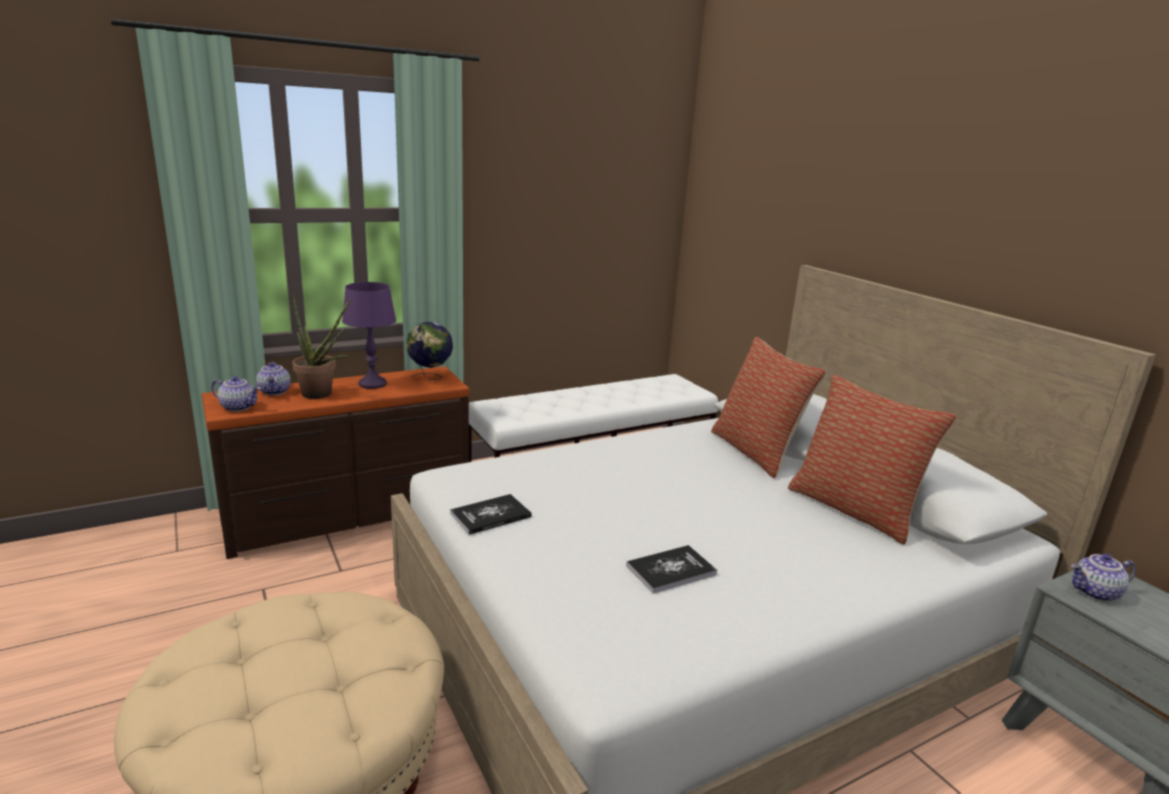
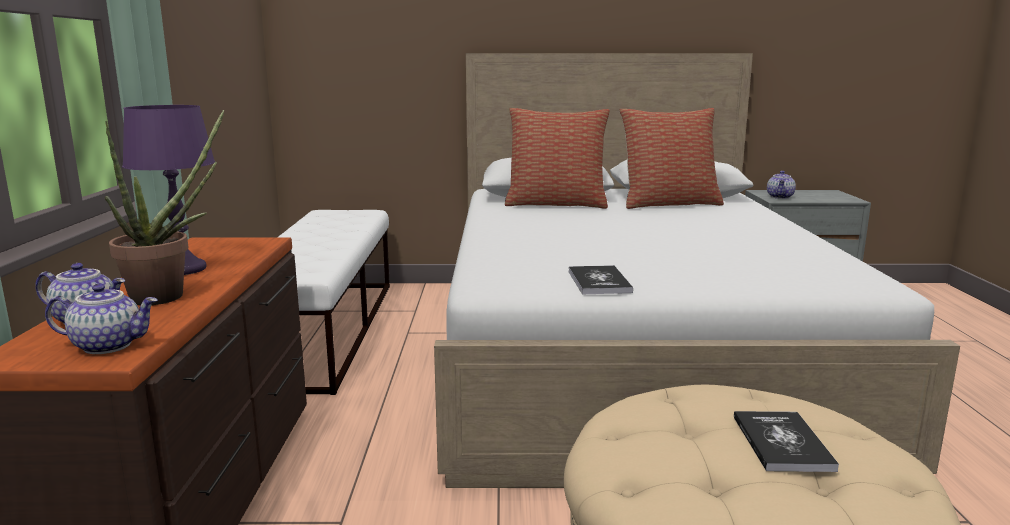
camera: 60 degrees left, 5 degrees down
teapot [211,376,260,412] -> teapot turned 45 degrees clockwise [45,284,158,354]
globe [406,322,453,380] -> none
book [626,545,717,593] -> book moved to [734,411,839,472]

